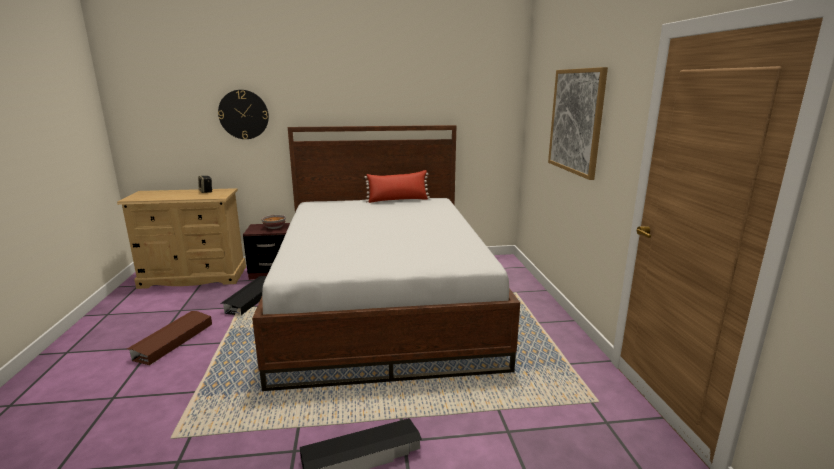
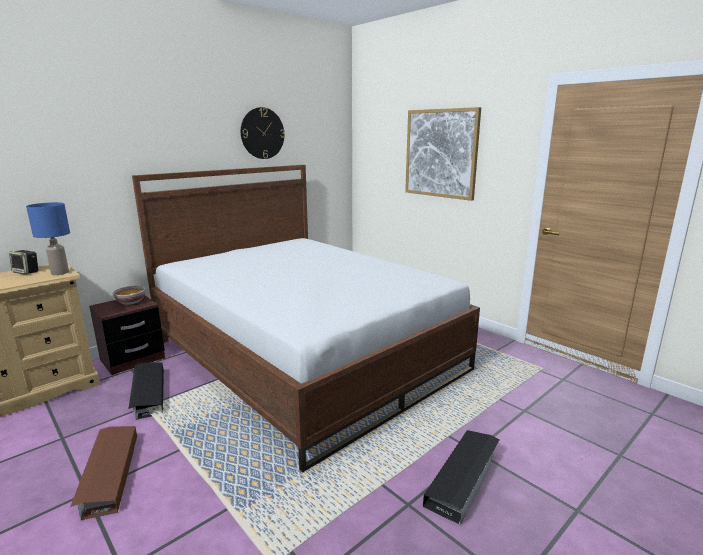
camera: 35 degrees left, 0 degrees up
wall clock [218,90,269,139] -> wall clock moved to [241,107,285,159]
red pillow [364,170,430,203] -> none
none -> blue table lamp [26,202,70,275]

